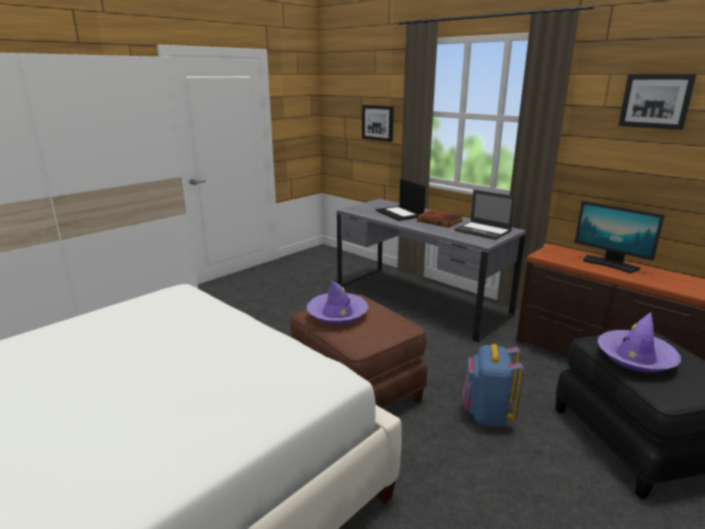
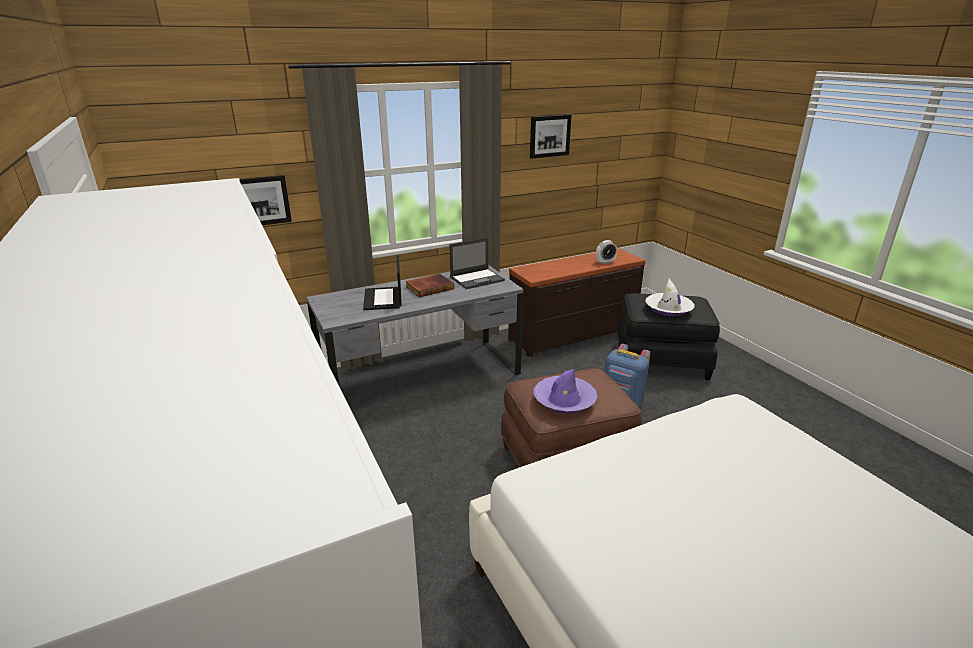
camera: 70 degrees left, 5 degrees up
laptop [376,178,426,221] -> laptop turned 90 degrees clockwise [363,256,402,310]
monitor [574,201,665,273] -> none
purple hat [597,312,681,373] -> white hat [645,279,695,316]
none -> alarm clock [596,240,617,264]

